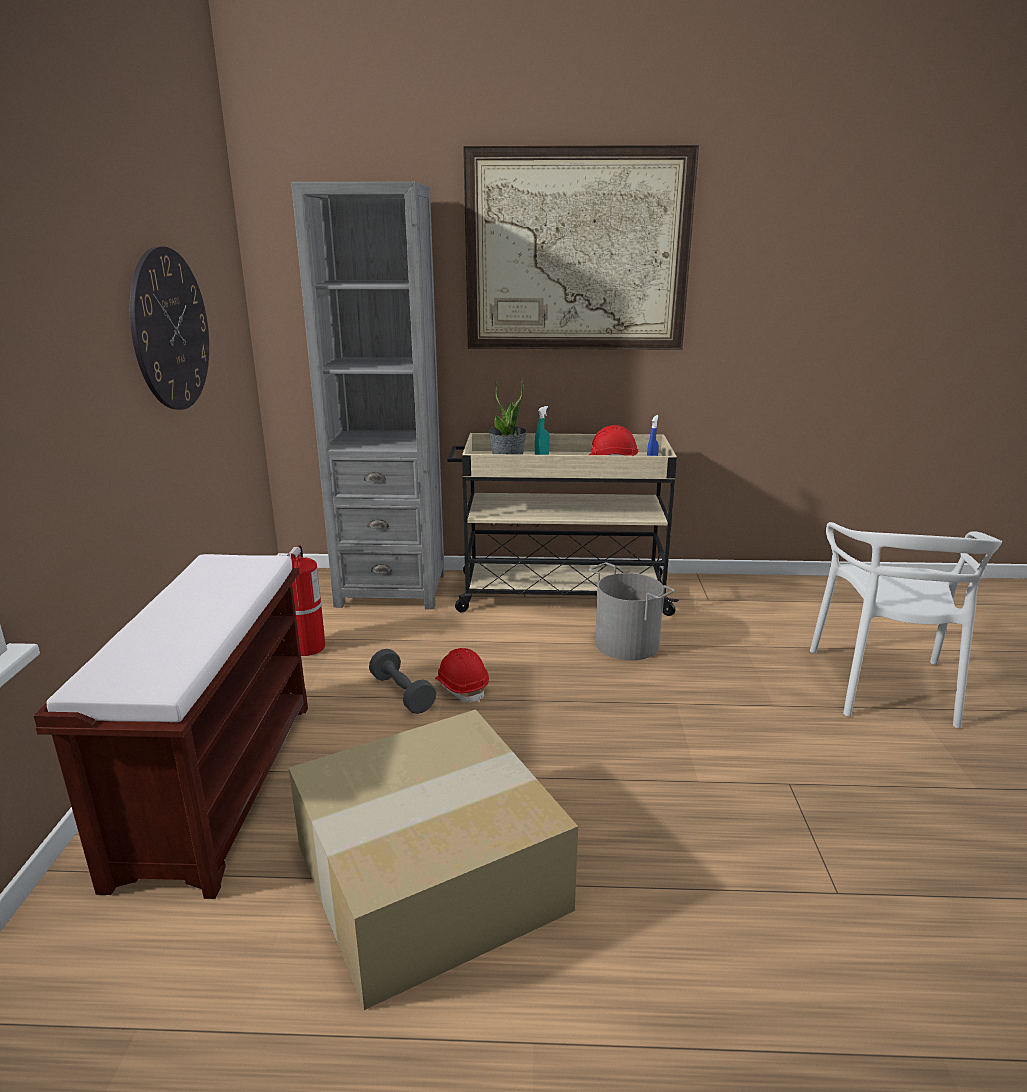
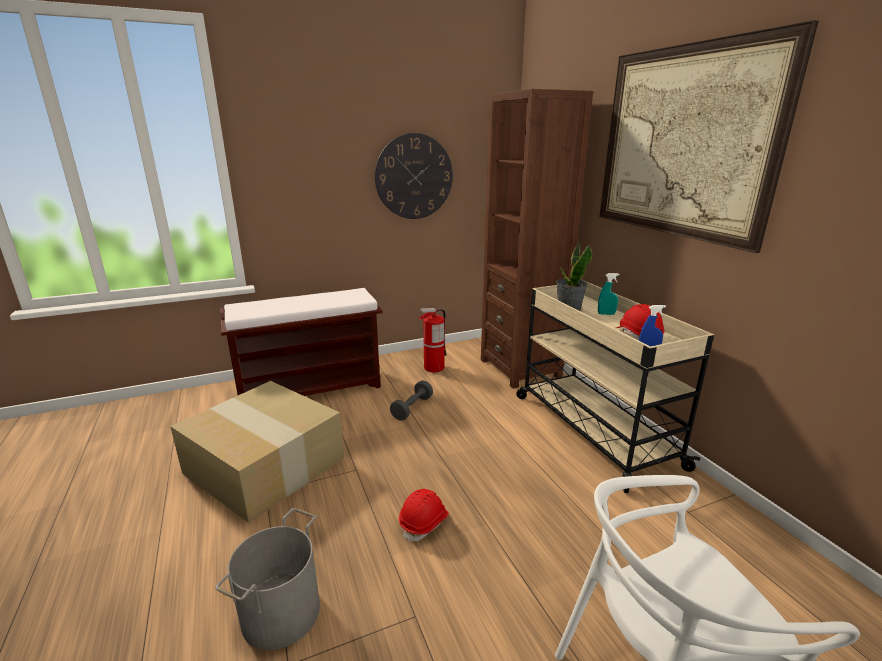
camera: 65 degrees right, 0 degrees up
grey bookcase [291,182,445,609] -> brown bookcase [481,89,593,389]
red hard hat [435,648,489,703] -> red hard hat moved to [399,489,449,543]
grey bucket [589,562,675,660] -> grey bucket moved to [215,508,320,650]

